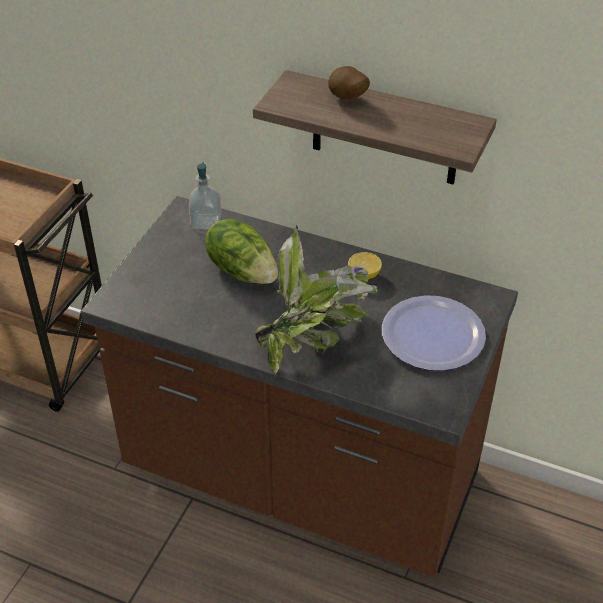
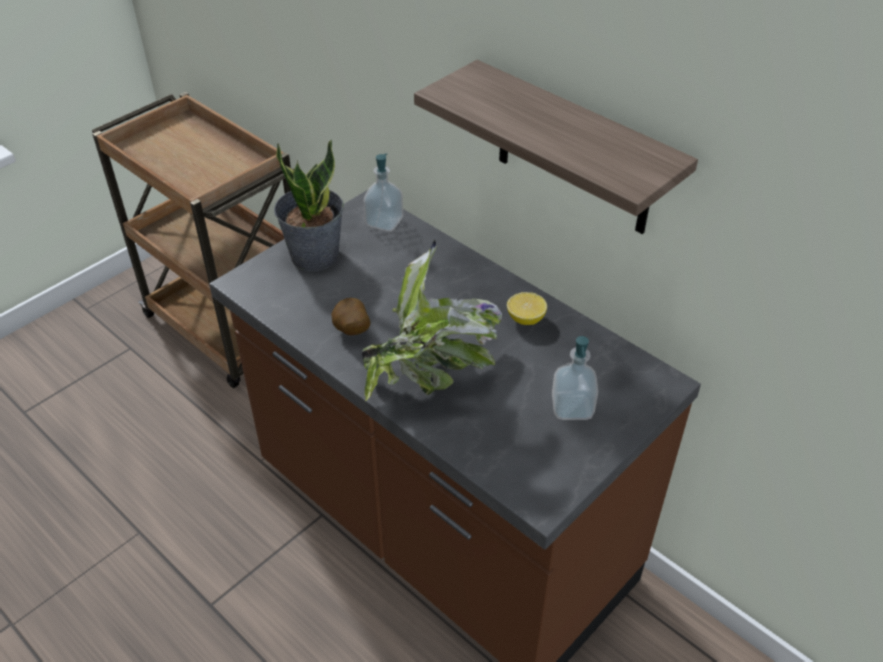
camera: 20 degrees right, 0 degrees up
lettuce [205,218,278,284] -> none
potato [328,66,370,99] -> potato moved to [331,298,370,335]
plate [382,295,486,371] -> soap dispenser [552,336,598,420]
none -> potted plant [274,140,344,271]

